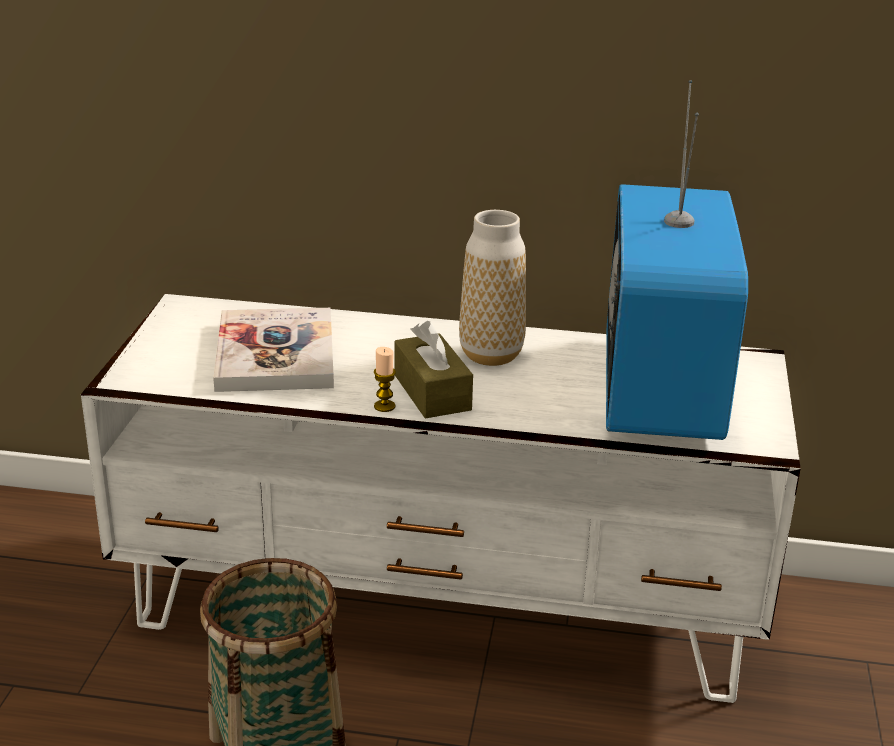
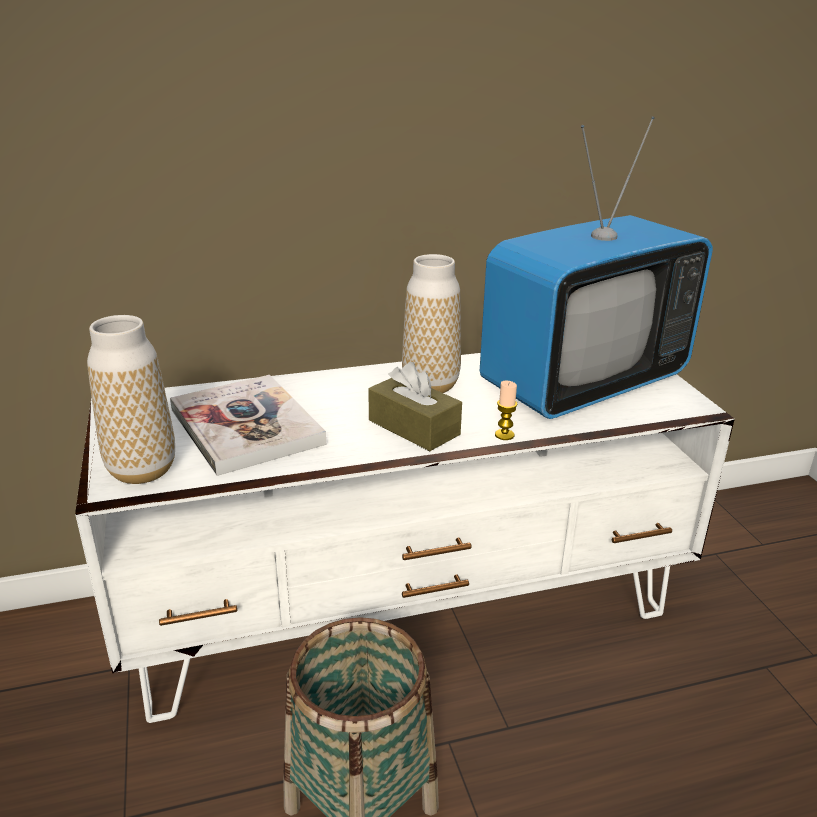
camera: 25 degrees left, 0 degrees up
candle [374,347,396,412] -> candle moved to [495,380,518,440]
television [606,80,748,440] -> television turned 105 degrees counterclockwise [480,116,713,419]
none -> vase [87,315,175,484]

